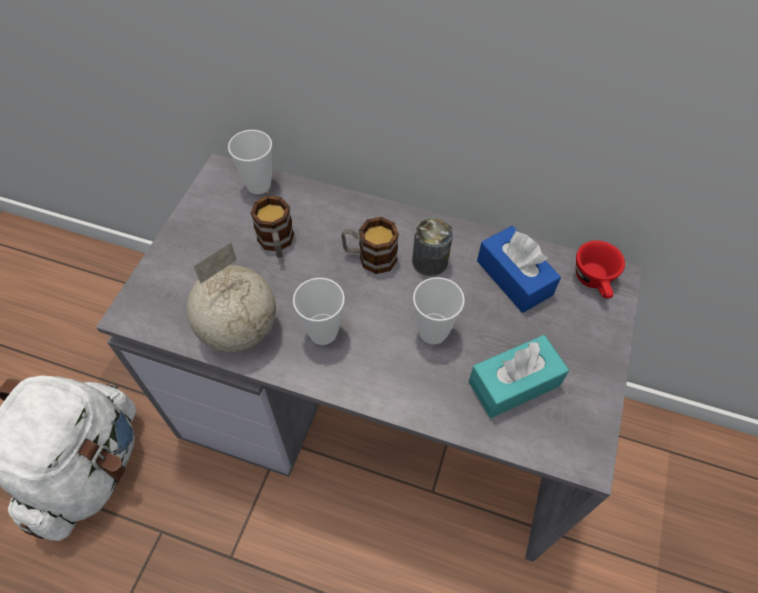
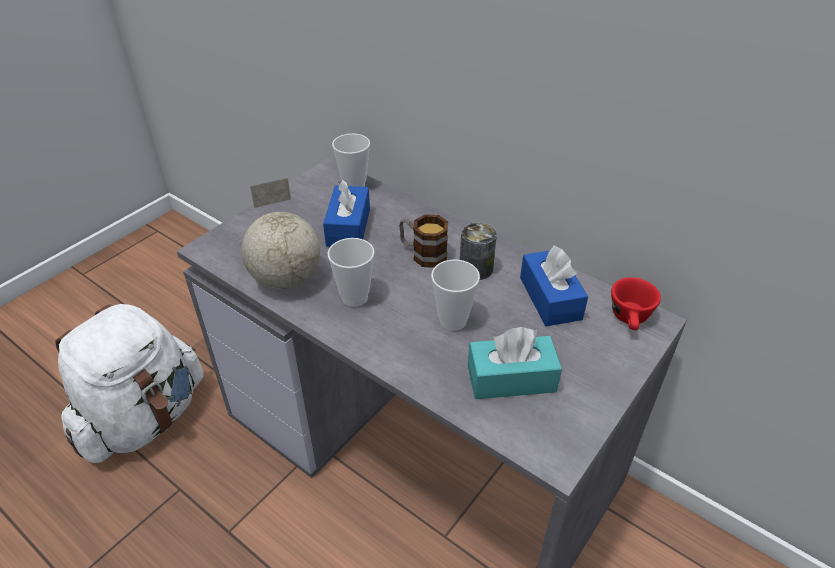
camera: 20 degrees right, 15 degrees down
mug [250,196,294,258] -> blue tissue box [323,180,370,247]

